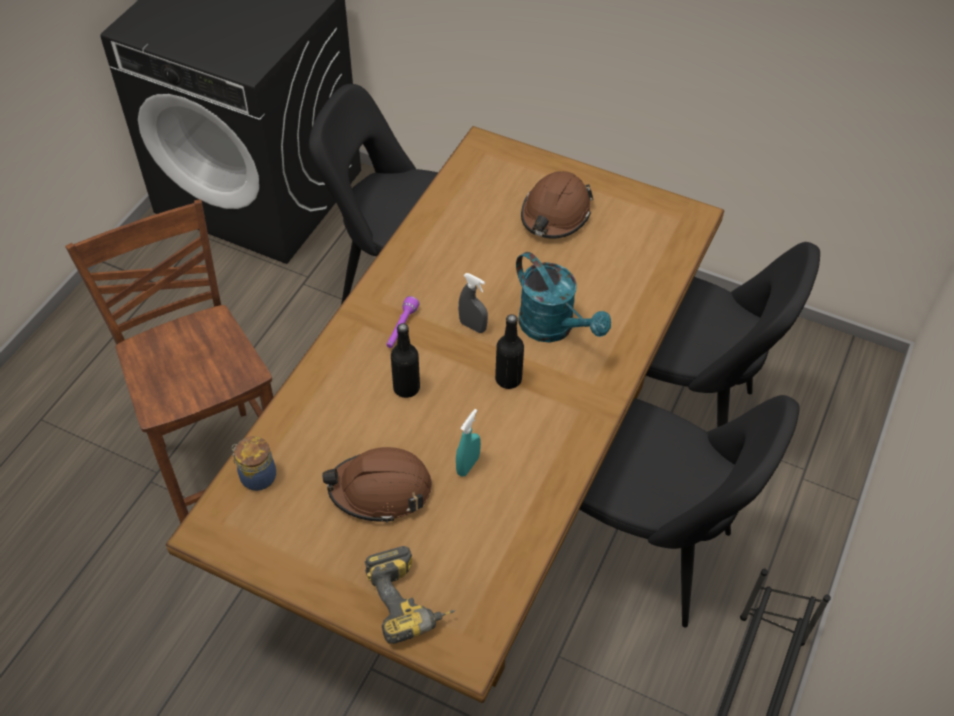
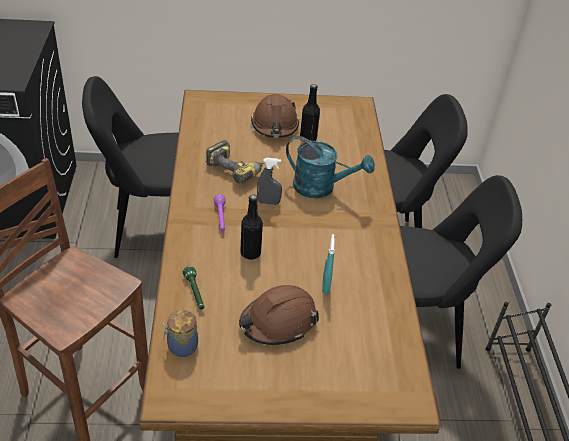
camera: 30 degrees left, 10 degrees down
power drill [365,546,455,644] -> power drill moved to [206,140,265,184]
black bottle [495,314,524,389] -> black bottle moved to [300,84,320,142]
none -> green flashlight [183,266,204,310]

